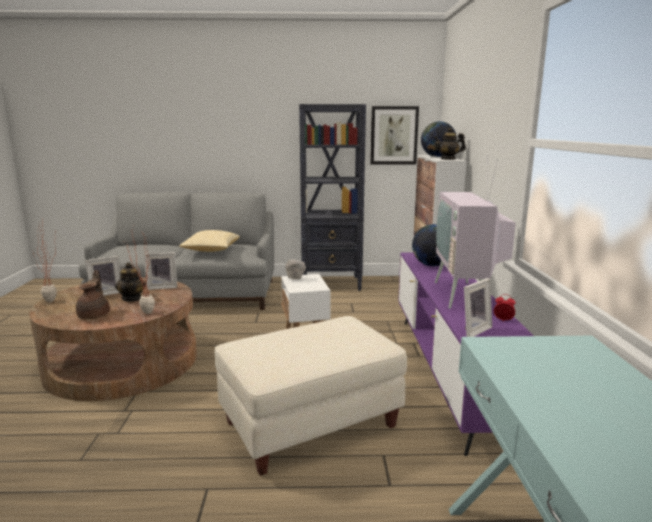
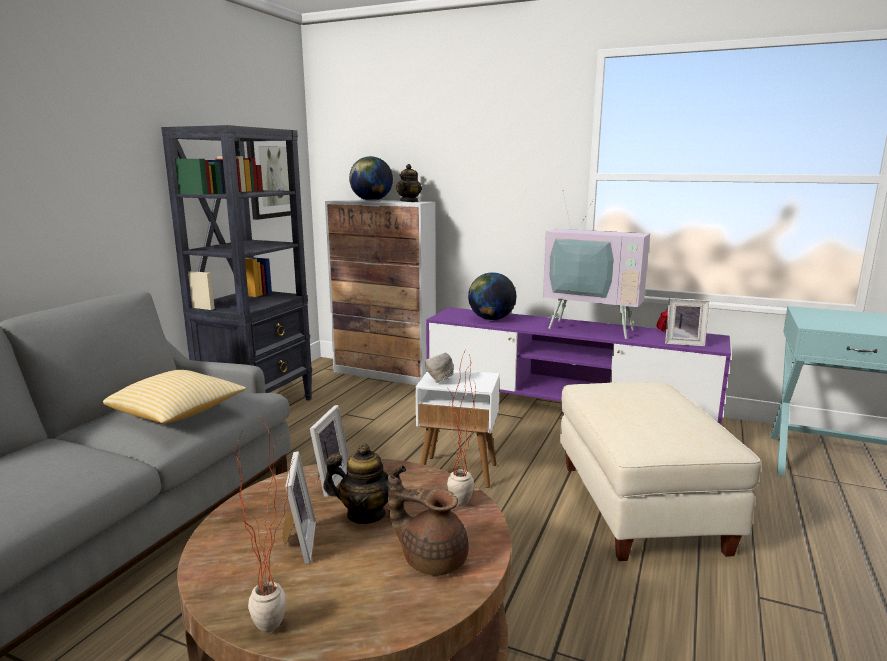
camera: 65 degrees left, 0 degrees up
picture frame [464,278,492,337] -> picture frame turned 120 degrees clockwise [665,298,709,347]

